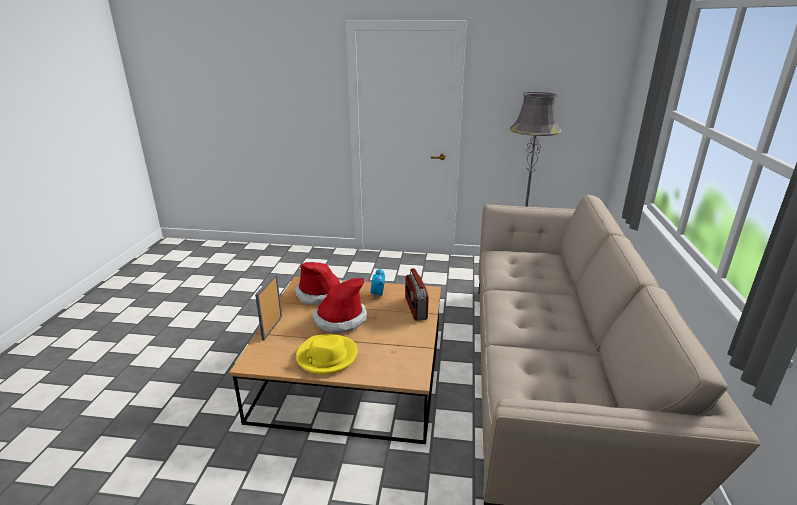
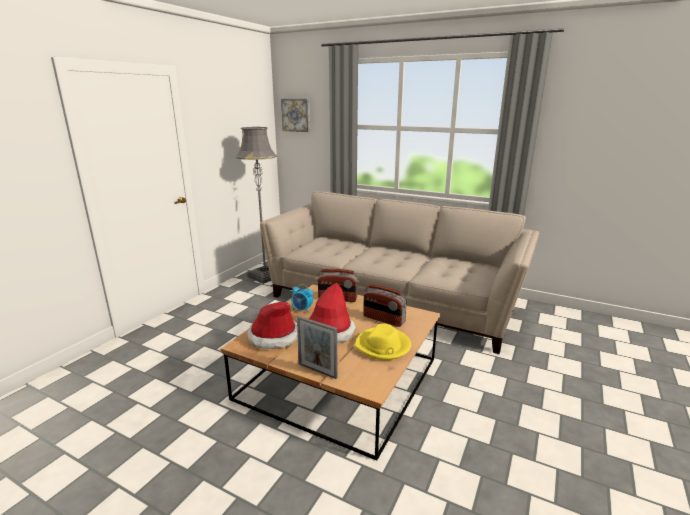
camera: 70 degrees left, 5 degrees down
none -> picture [281,99,310,132]
none -> radio [363,284,407,327]

